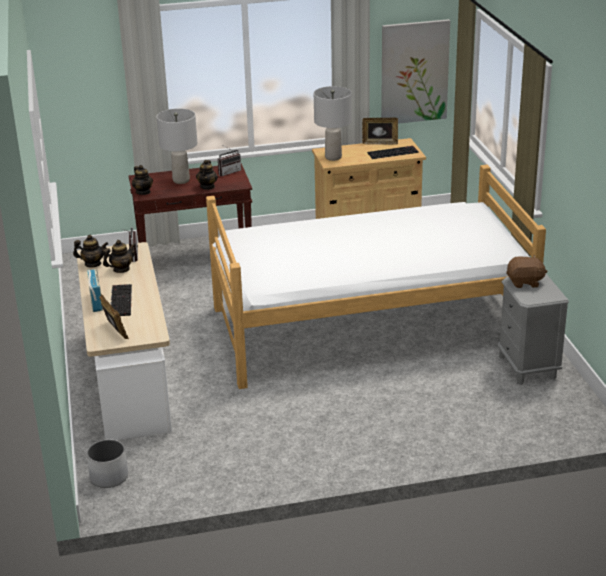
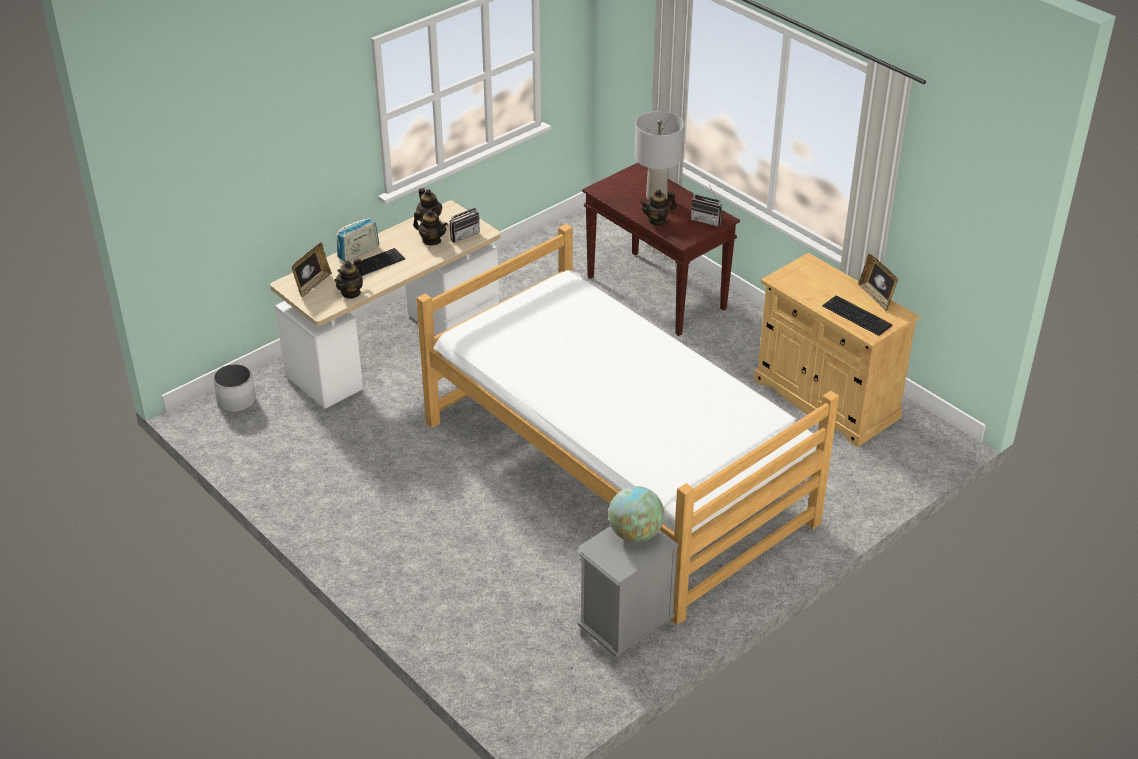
camera: 60 degrees right, 10 degrees up
teapot [132,165,153,195] -> teapot moved to [334,258,363,299]
grey table lamp [314,86,352,161] -> none
picture [381,19,450,124] -> none
brown plush toy [506,255,548,288] -> globe [608,486,664,542]

